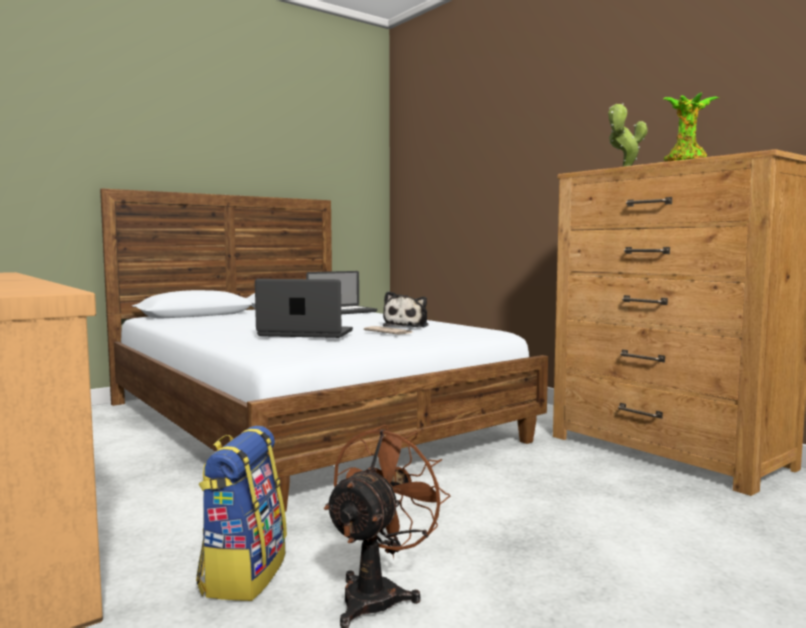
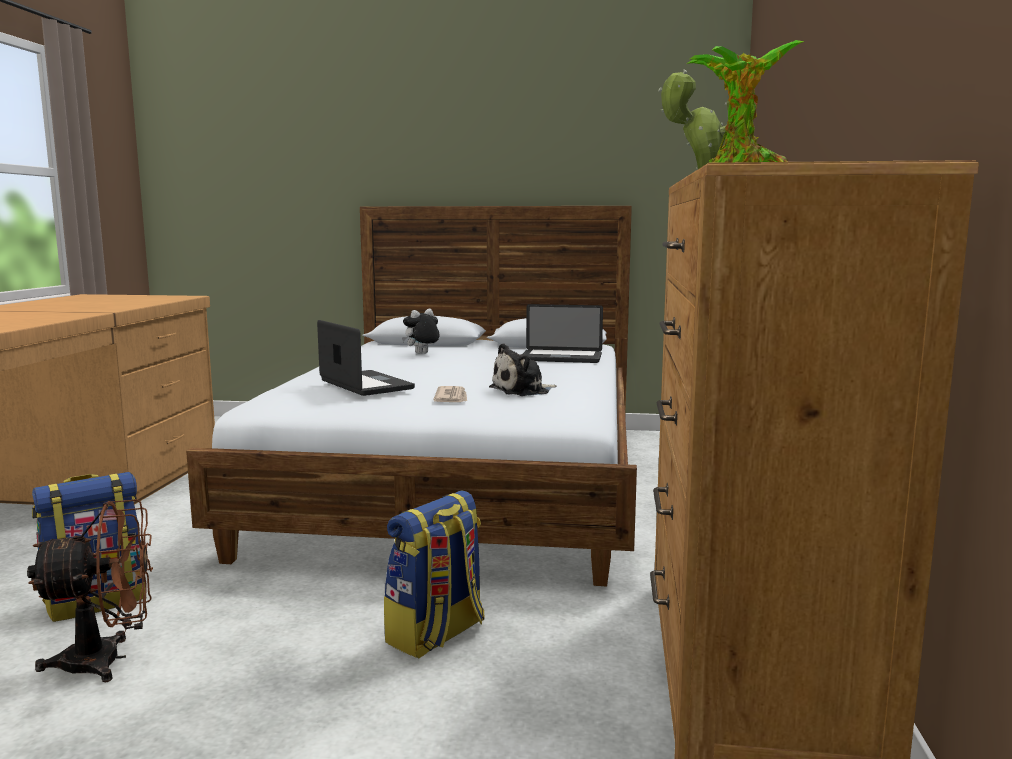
camera: 45 degrees right, 5 degrees up
none -> backpack [384,490,485,658]
none -> plush toy [402,309,440,354]

